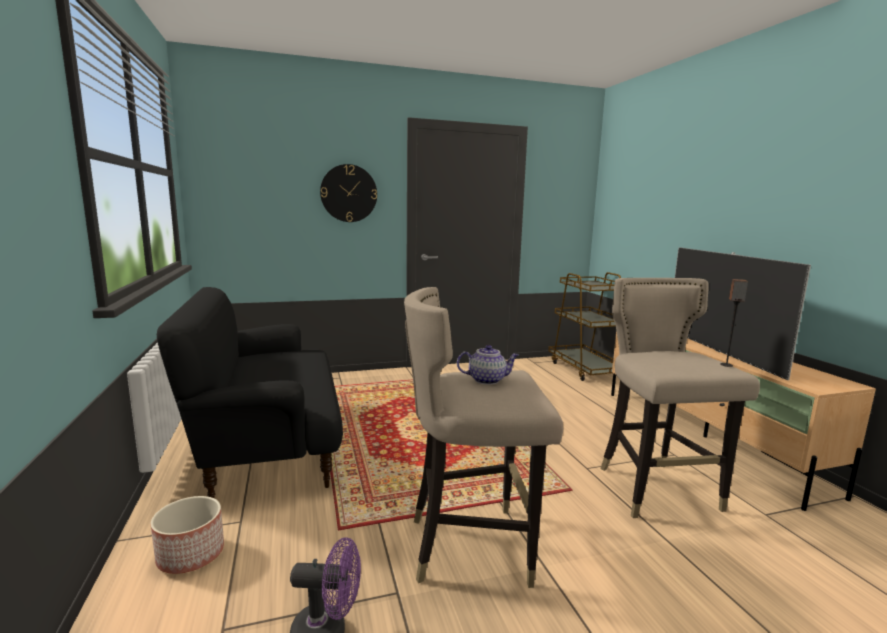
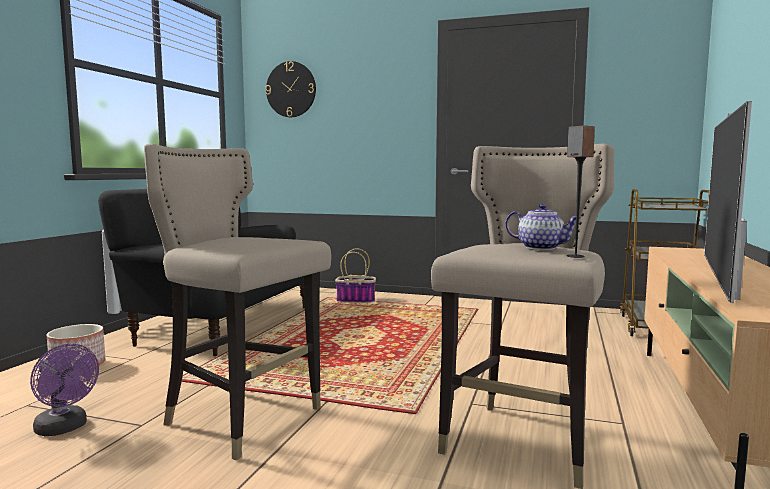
camera: 35 degrees right, 5 degrees down
wall clock [320,164,377,222] -> wall clock moved to [265,61,316,117]
teapot [457,345,519,385] -> teapot moved to [505,204,581,250]
none -> basket [335,248,376,303]

